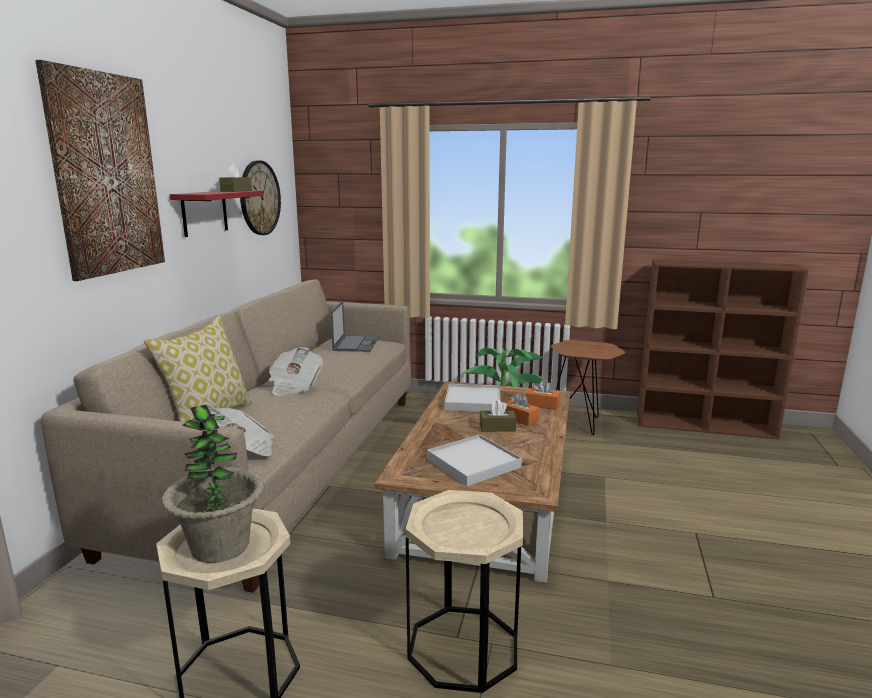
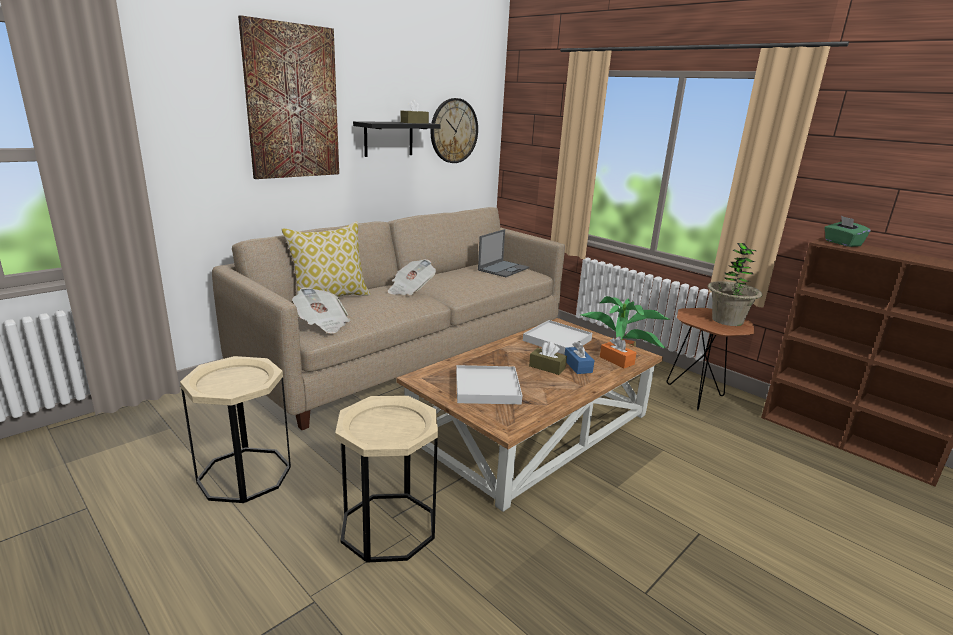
camera: 30 degrees right, 5 degrees up
potted plant [162,405,265,563] -> potted plant moved to [708,243,763,326]
red shelf [170,191,264,237] -> black shelf [353,121,441,157]
orange tissue box [505,393,539,426] -> blue tissue box [565,341,595,374]
none -> green tissue box [825,216,871,247]

